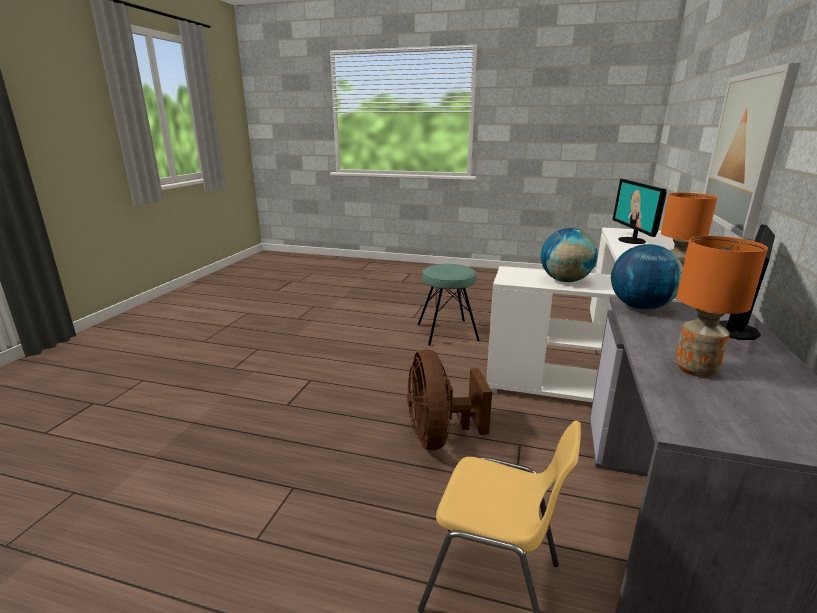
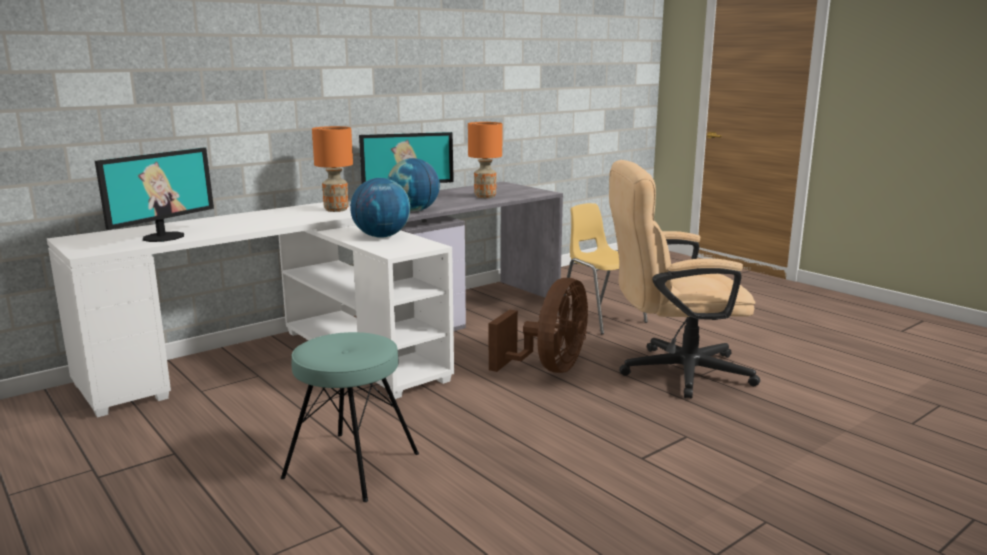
camera: 145 degrees left, 5 degrees down
picture [703,63,800,239] -> none
none -> beige office chair [609,160,760,399]

